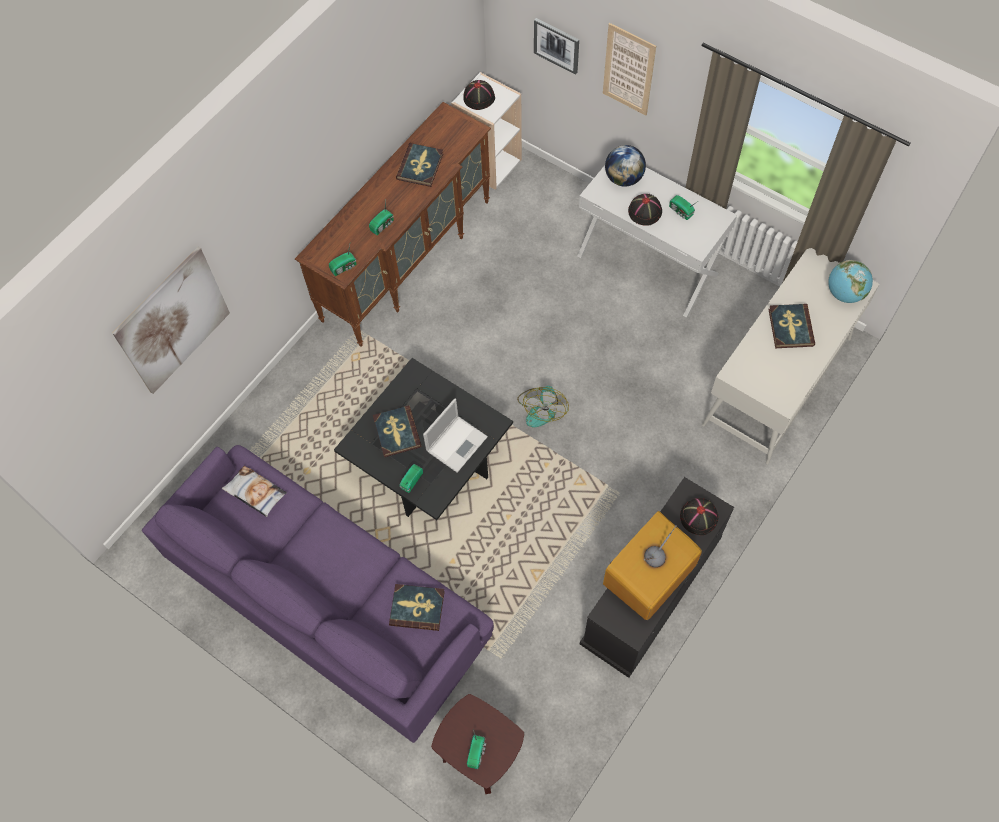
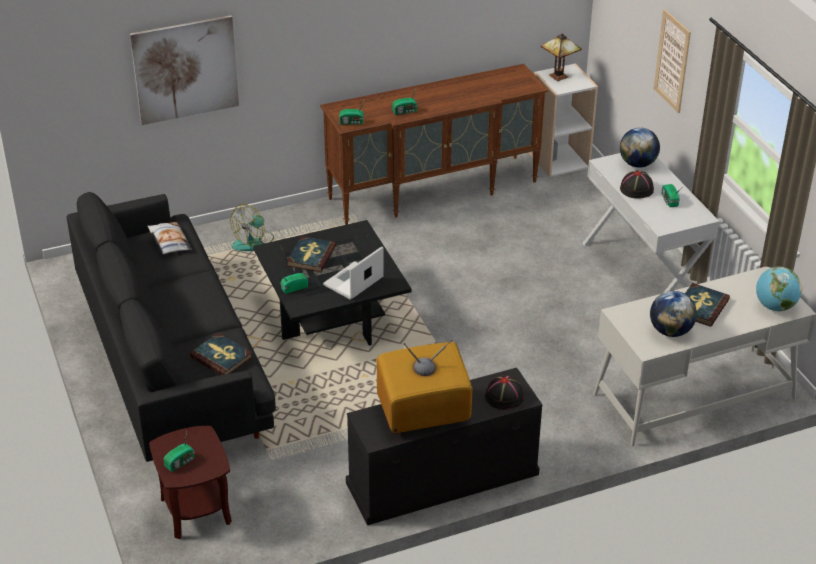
camera: 30 degrees right, 25 degrees down
purple sofa [142,445,494,743] -> black sofa [66,192,276,465]
book [396,143,443,187] -> none
laptop [423,398,488,473] -> laptop turned 150 degrees clockwise [323,246,384,300]
black hat [463,80,495,110] -> table lamp [541,34,582,81]
fan [517,386,569,428] -> fan moved to [230,204,274,251]
picture [534,18,579,75] -> none
none -> globe [650,291,697,337]

